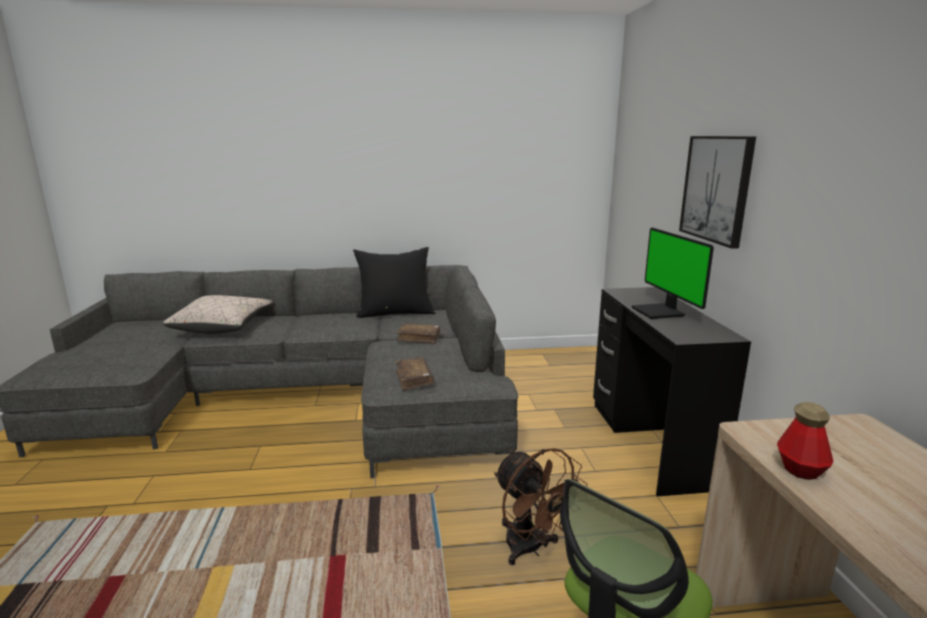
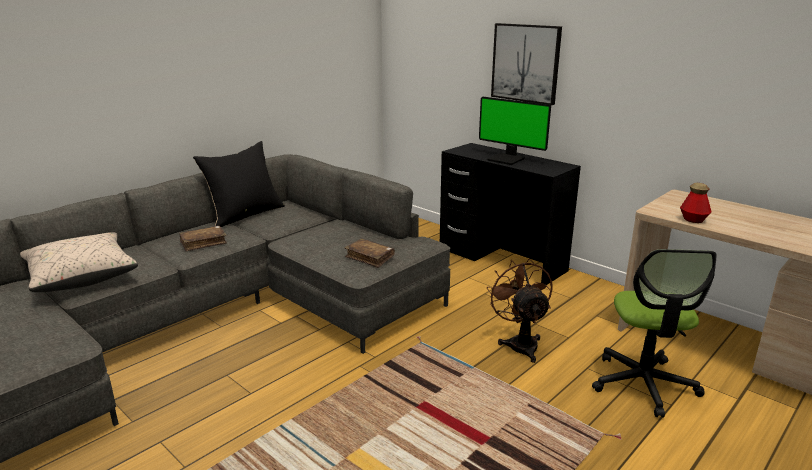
camera: 40 degrees left, 5 degrees up
brown book [397,323,440,344] -> brown book moved to [179,226,227,251]
brown fan [494,448,587,565] -> brown fan turned 120 degrees counterclockwise [487,259,552,363]

